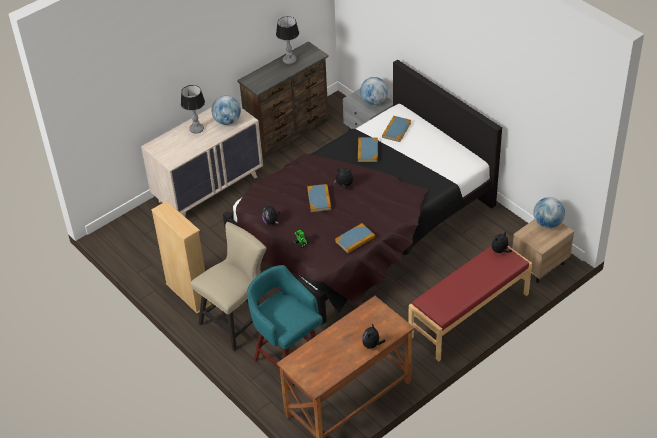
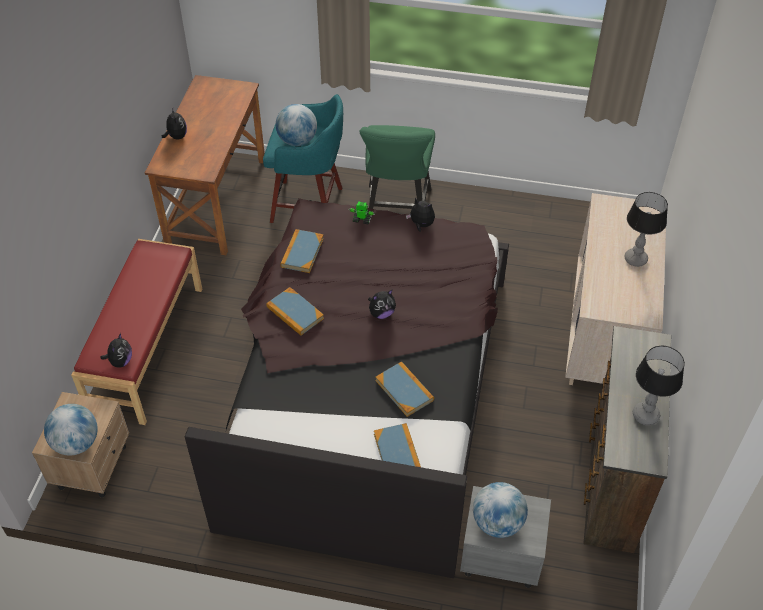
camera: 140 degrees right, 5 degrees up
beige bookcase [151,201,212,314] -> none
beige chair [191,222,266,351] -> green chair [359,125,435,209]
globe [211,95,241,125] -> globe moved to [276,104,317,146]
book [307,184,332,212] -> book moved to [266,287,324,335]

